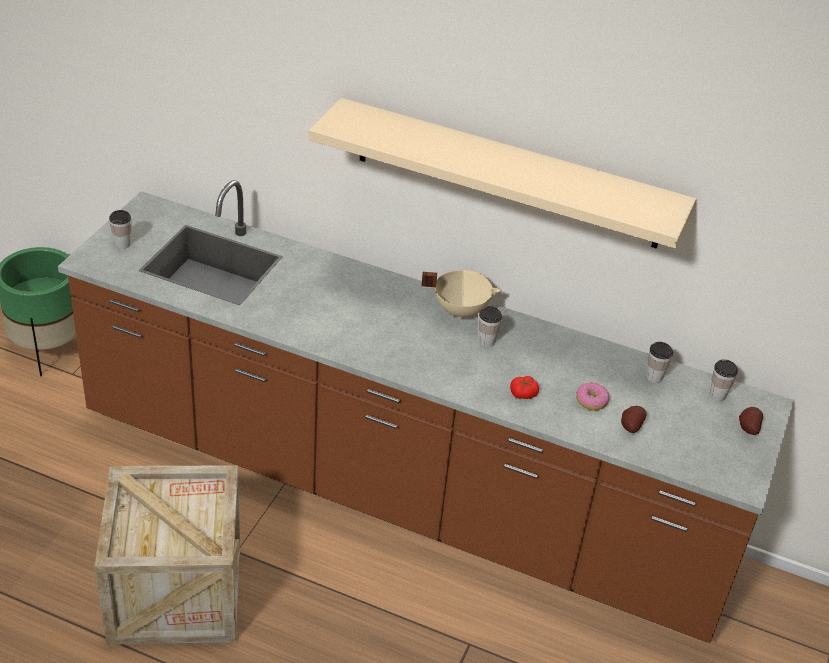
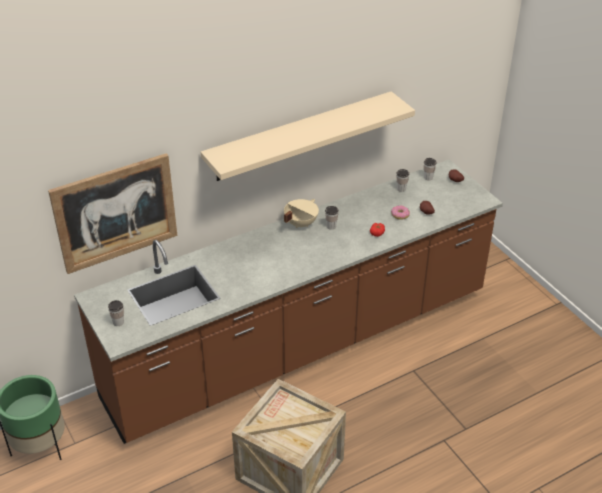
camera: 50 degrees left, 0 degrees up
none -> picture [48,153,177,274]

